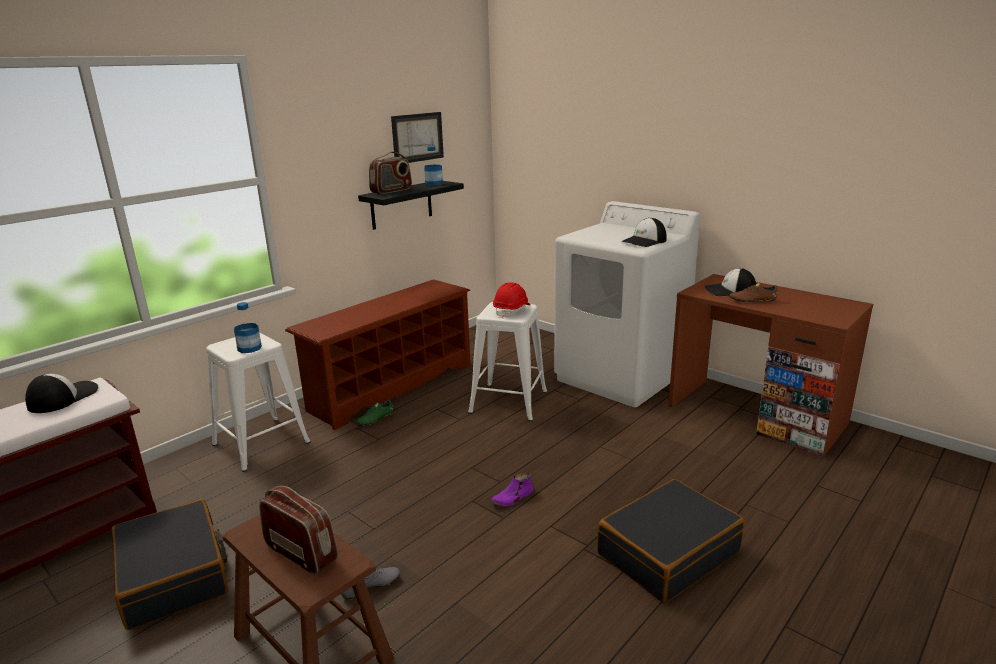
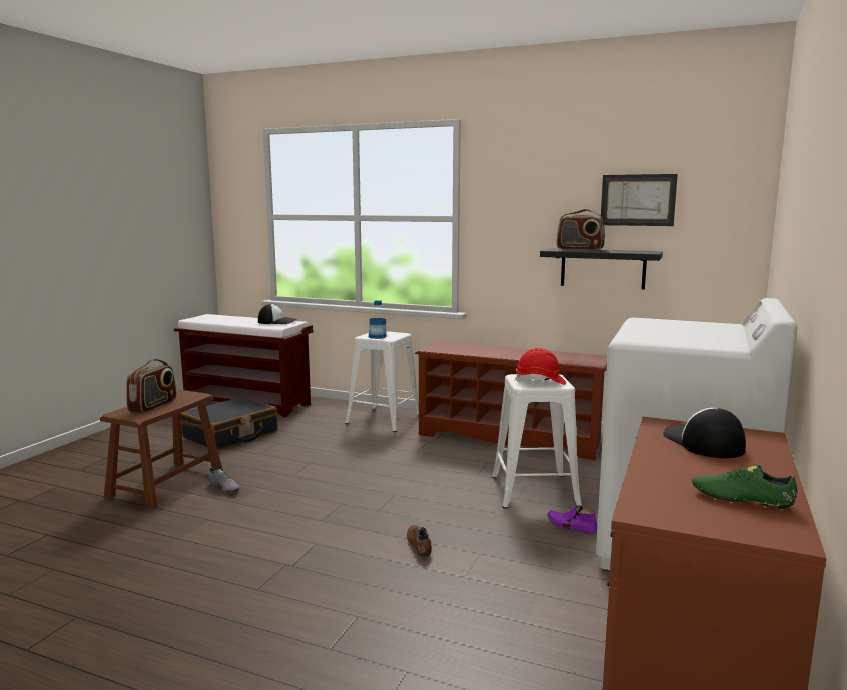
camera: 70 degrees right, 10 degrees down
green shoe [356,400,393,426] -> green shoe moved to [692,465,797,510]
bottle [424,146,443,185] -> none
purple shoe [491,473,533,506] -> purple shoe moved to [547,505,597,533]
black suitcase [597,479,745,603] -> none
cap [622,218,667,247] -> none
brown shoe [729,283,778,303] -> brown shoe moved to [407,525,432,557]

